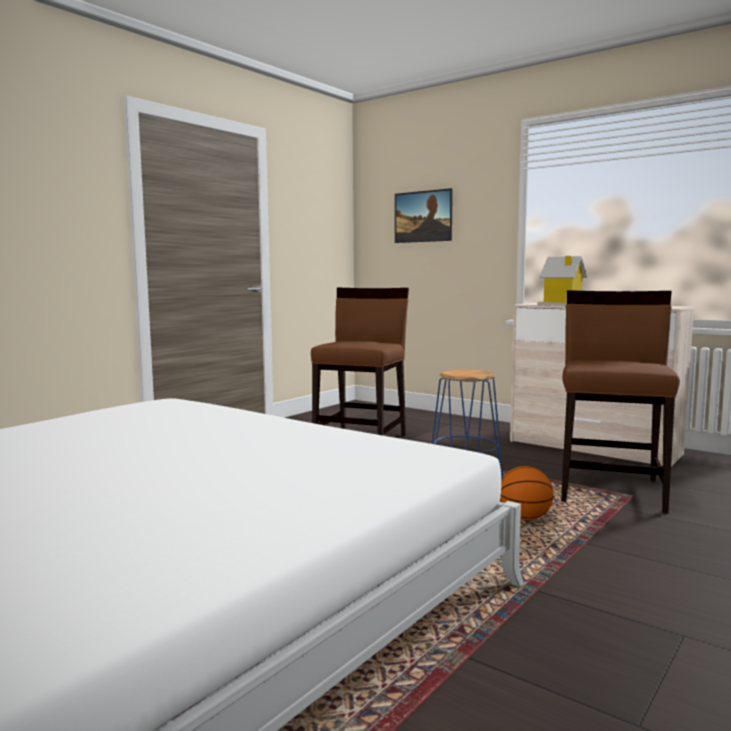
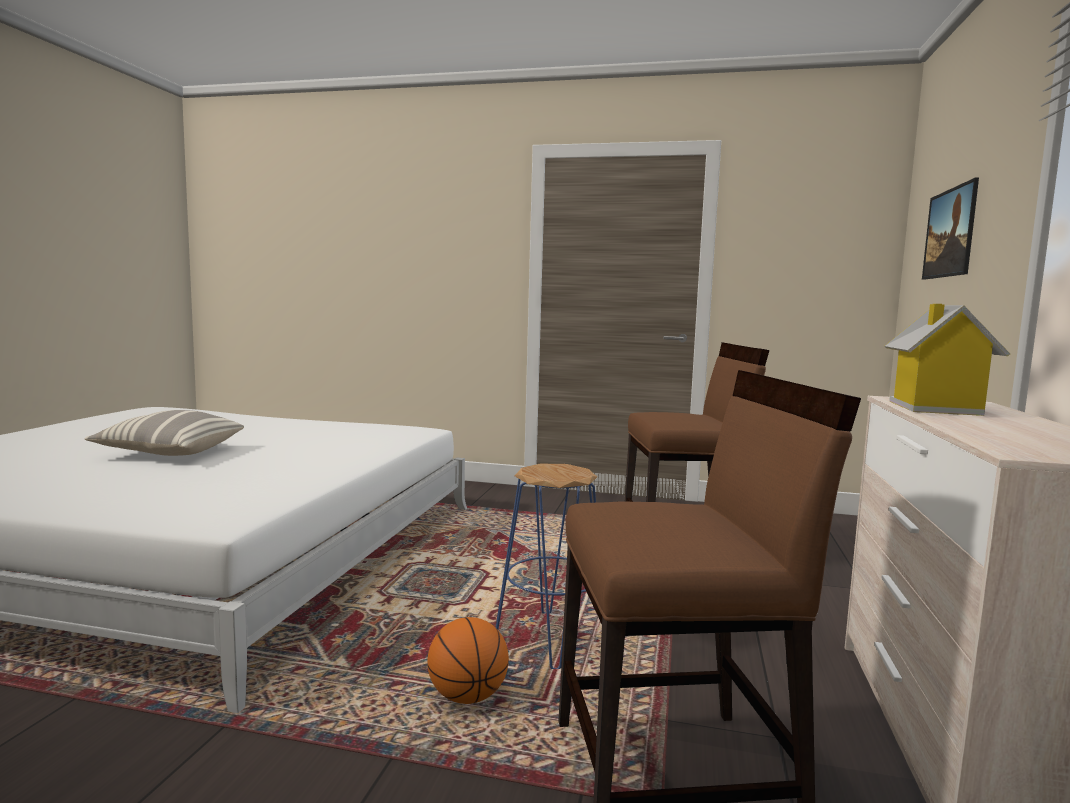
camera: 65 degrees right, 0 degrees up
none -> pillow [85,410,244,456]

